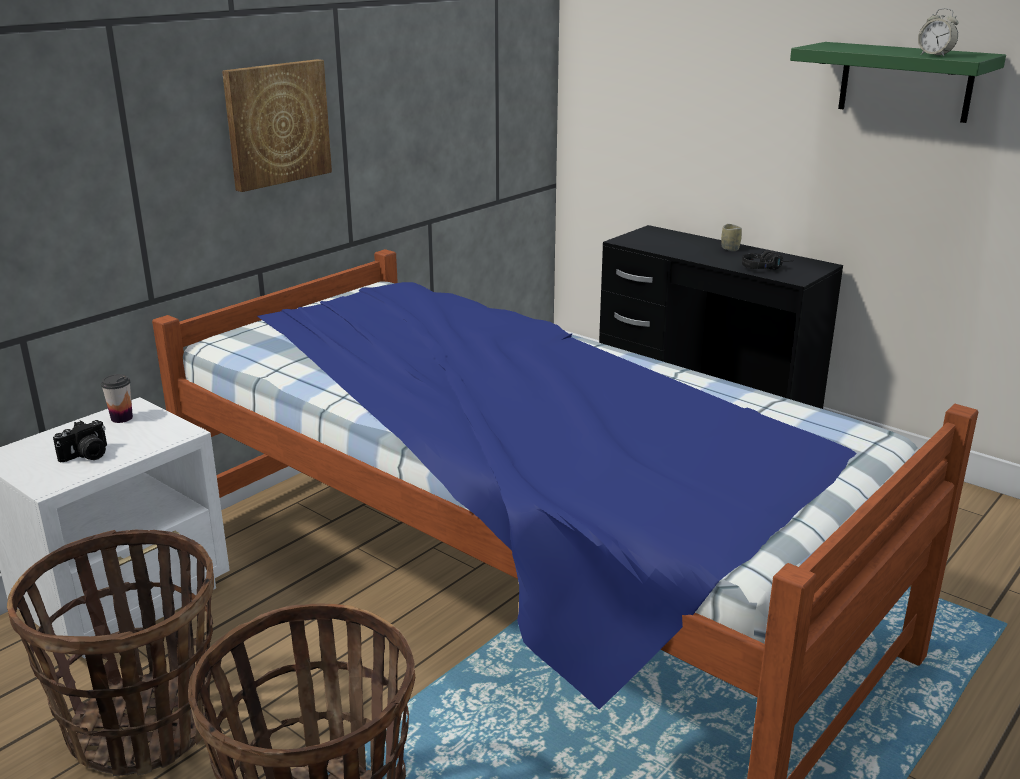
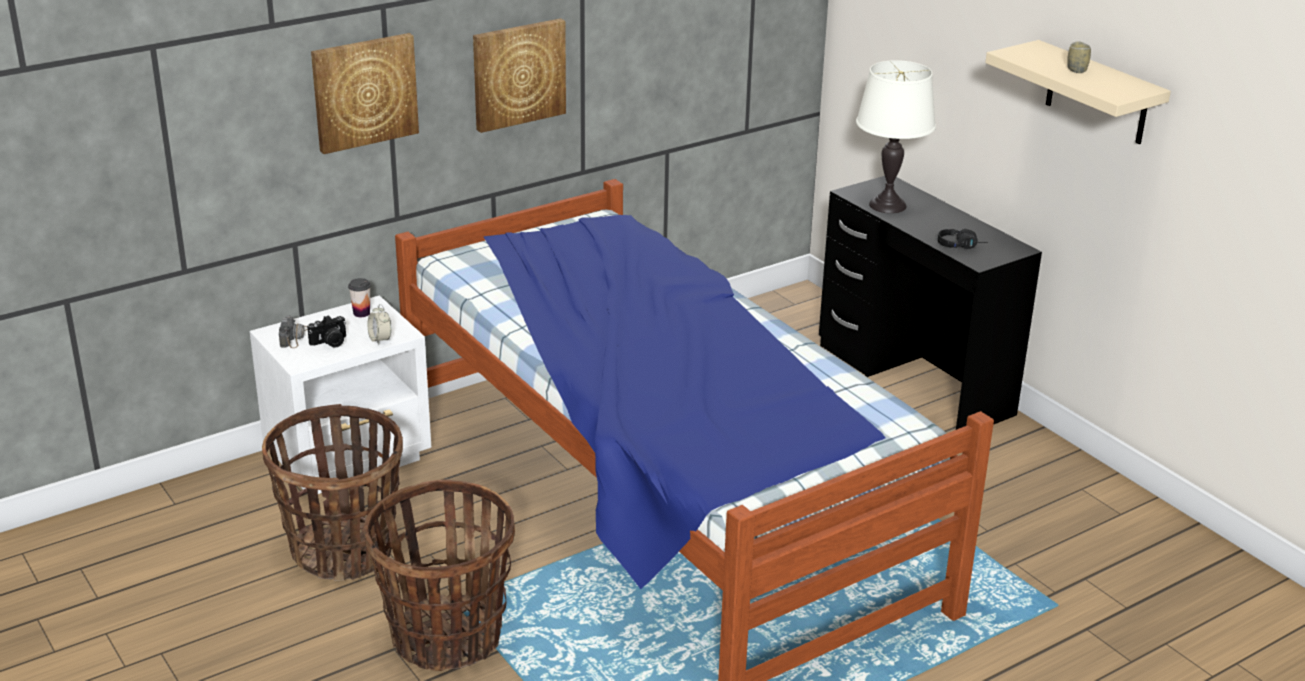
camera: 15 degrees right, 5 degrees up
cup [721,224,742,251] -> cup moved to [1067,41,1091,73]
green shelf [790,42,1006,123] -> beige shelf [985,40,1171,144]
alarm clock [918,8,959,56] -> alarm clock moved to [368,304,391,345]
none -> camera [279,315,308,348]
none -> picture [311,33,419,154]
none -> white table lamp [856,60,936,213]

